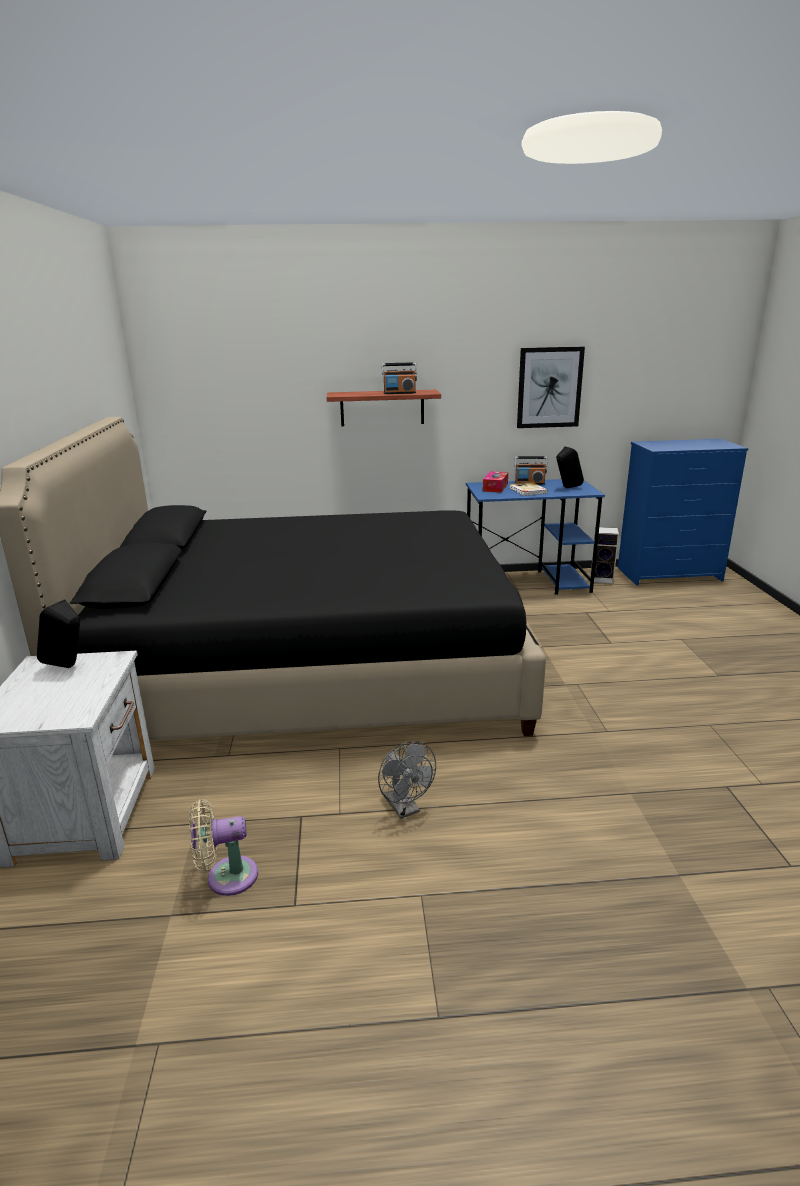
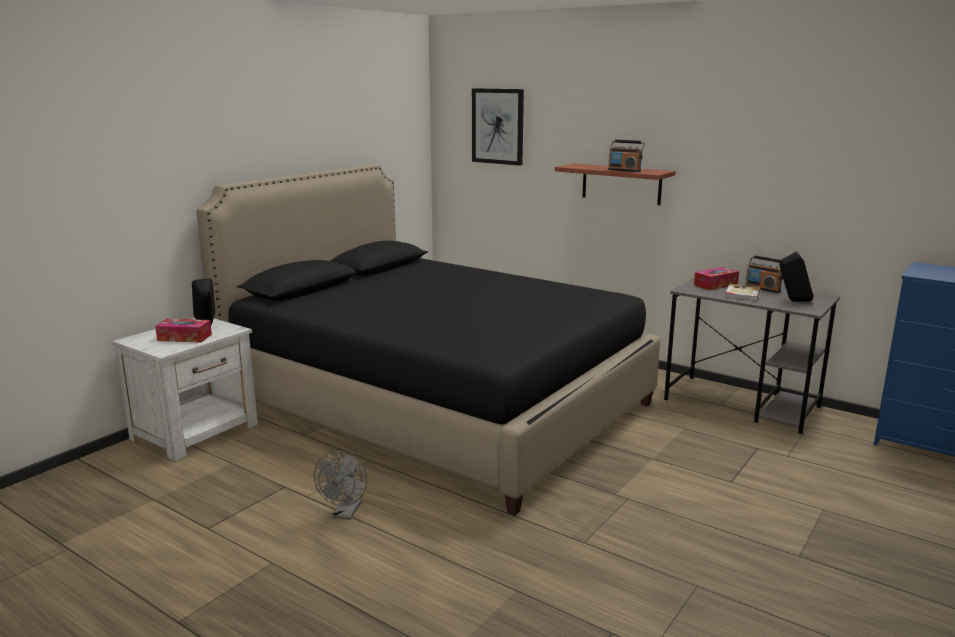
camera: 40 degrees right, 5 degrees down
beige fan [189,799,258,896] -> none
blue desk [466,479,605,595] -> grey desk [664,277,840,434]
picture [517,347,585,428] -> picture moved to [472,88,524,166]
speaker [591,527,619,584] -> none
none -> tissue box [155,319,212,343]

